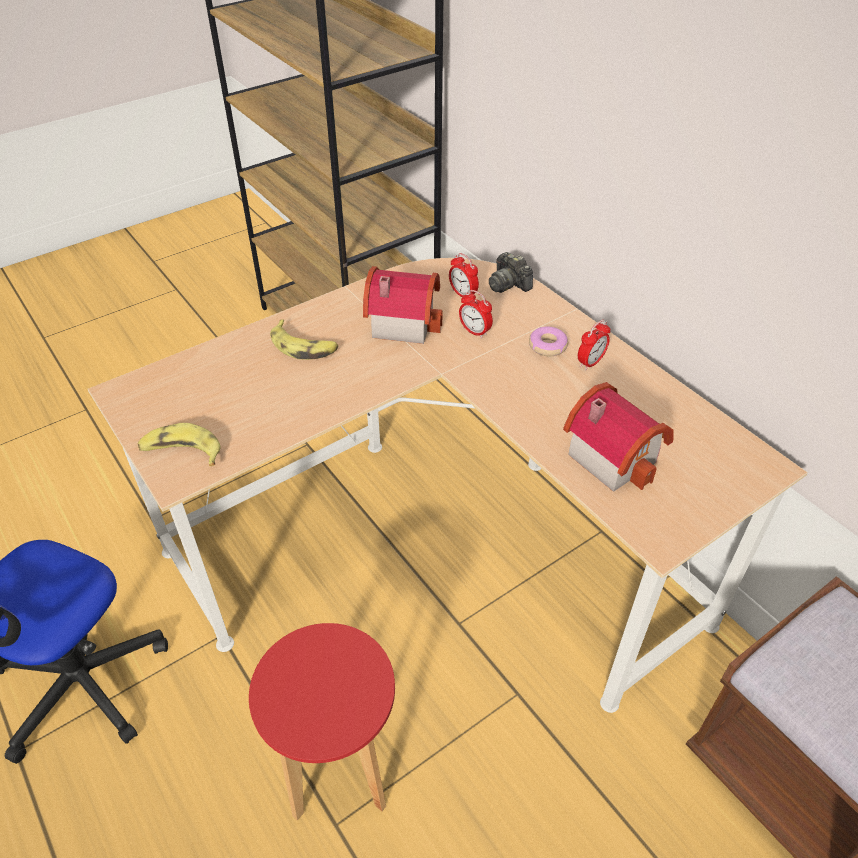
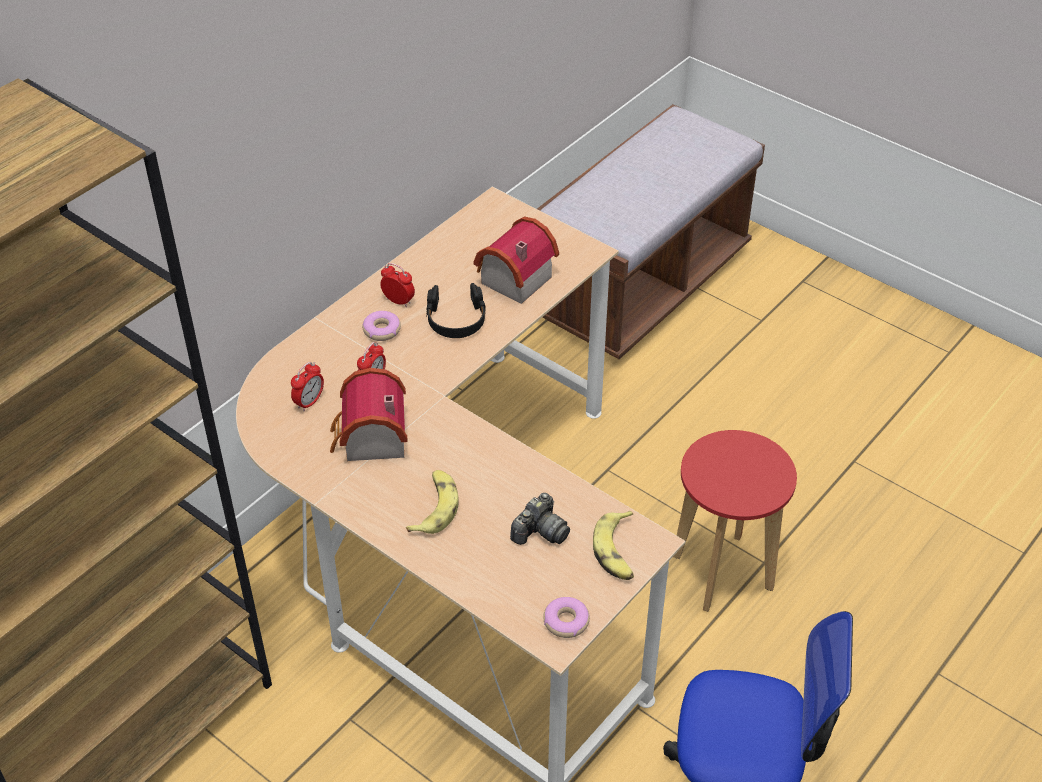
camera: 105 degrees left, 0 degrees up
camera [489,252,533,293] -> camera moved to [510,493,570,545]
none -> black headphones [426,283,486,338]
none -> donut [543,597,590,638]

